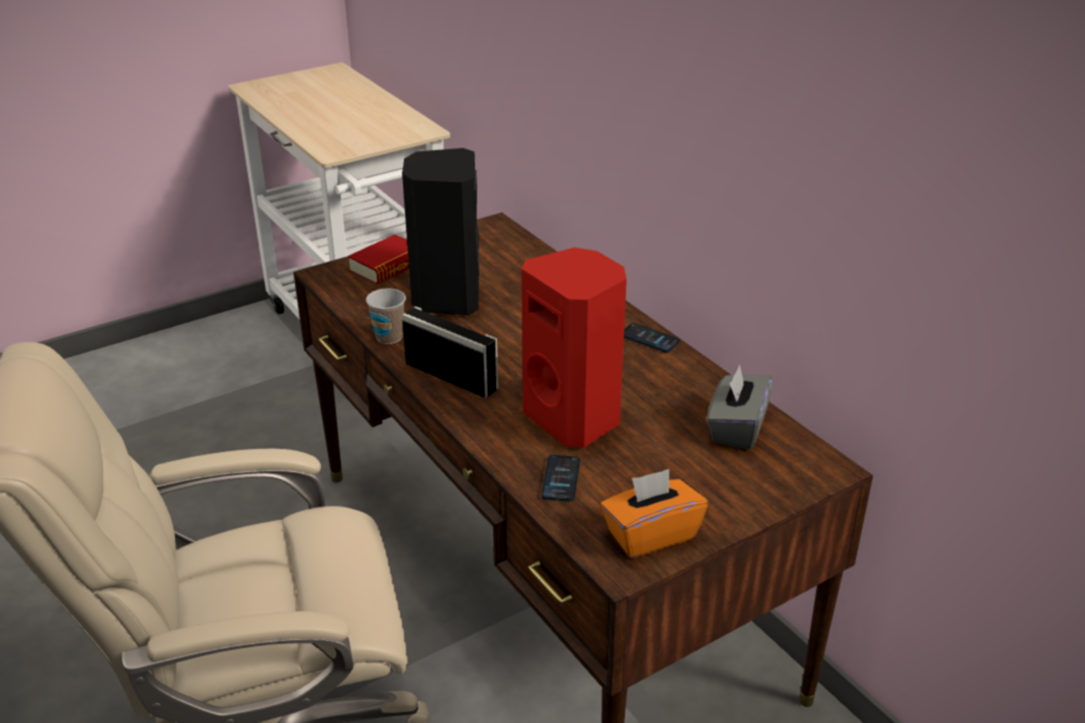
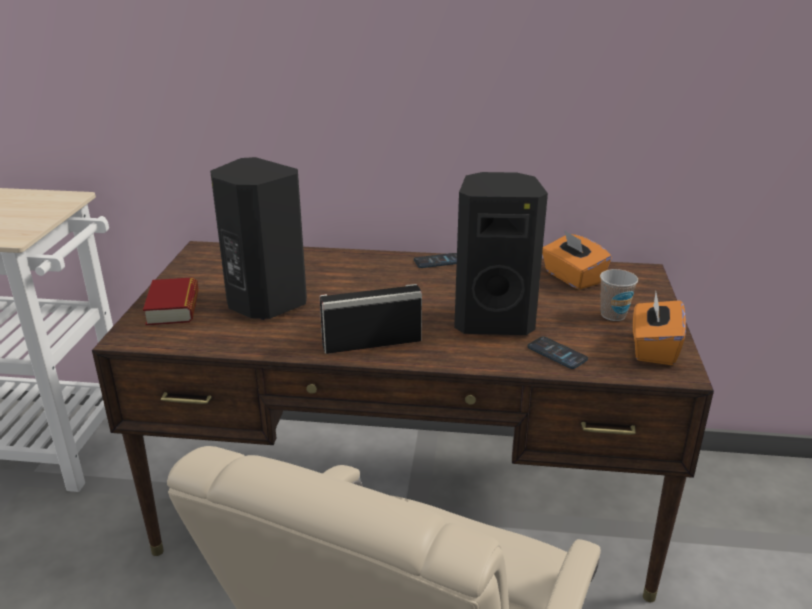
camera: 50 degrees left, 5 degrees down
cup [366,288,406,344] -> cup moved to [600,269,638,321]
red speaker [522,248,627,448] -> black speaker [454,172,548,335]
grey tissue box [707,365,774,450] -> orange tissue box [542,230,612,290]

